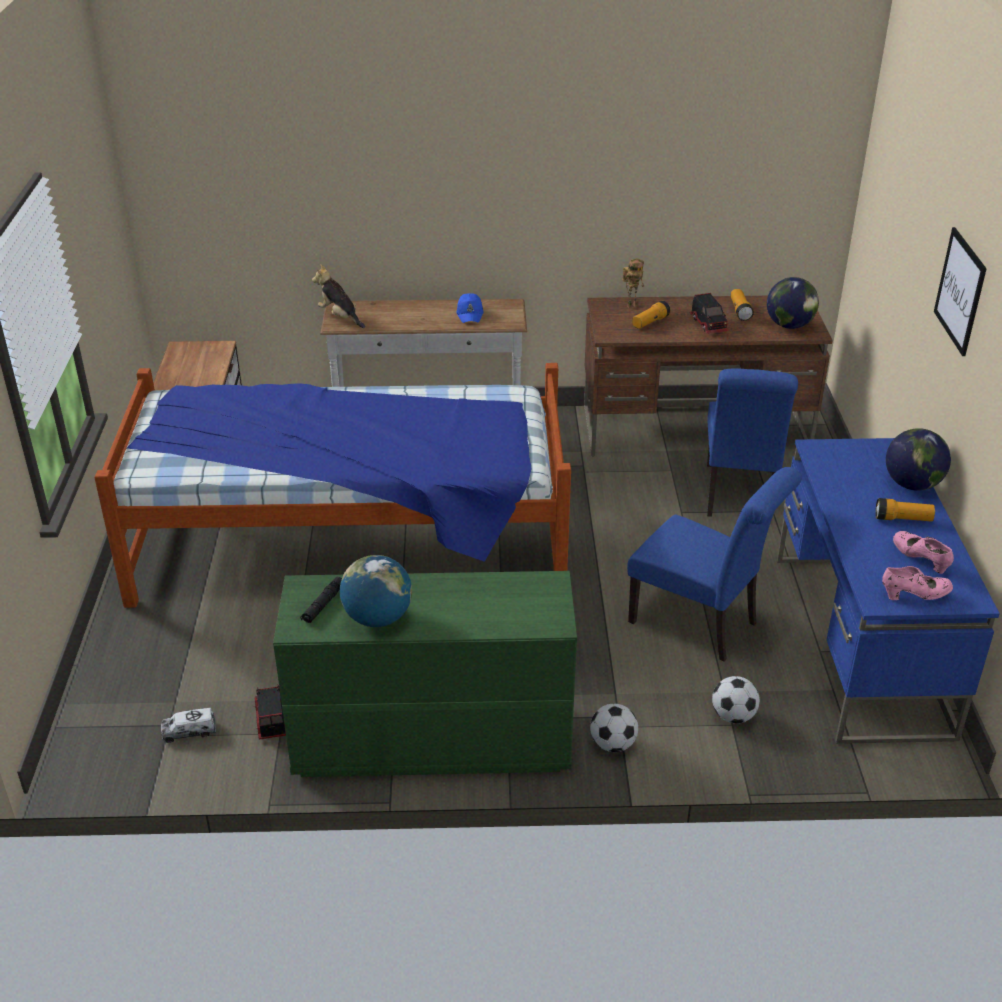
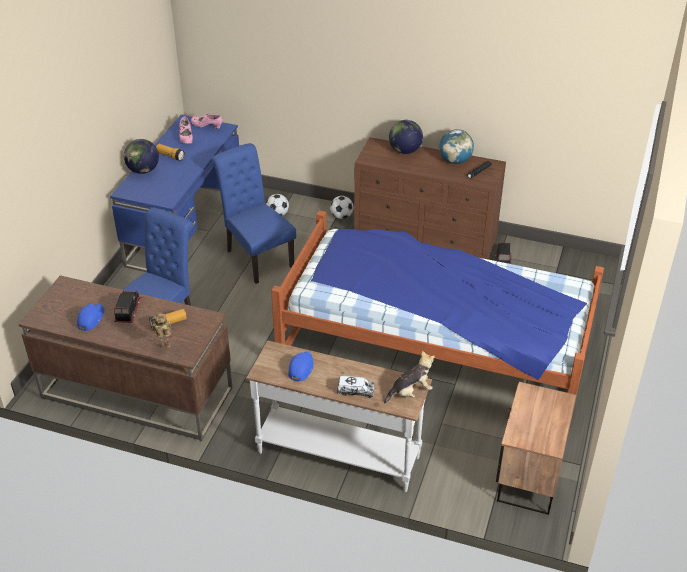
camera: 160 degrees left, 5 degrees up
toy truck [161,708,216,743] -> toy truck moved to [337,376,375,398]
green dresser [273,571,577,777] -> brown dresser [354,137,506,259]
plush toy [312,264,365,328] -> plush toy turned 90 degrees counterclockwise [384,351,435,404]
flashlight [731,289,754,321] -> blue cap [77,304,104,331]
globe [767,277,819,329] -> globe moved to [389,120,423,154]
picture [934,227,987,356] -> none

